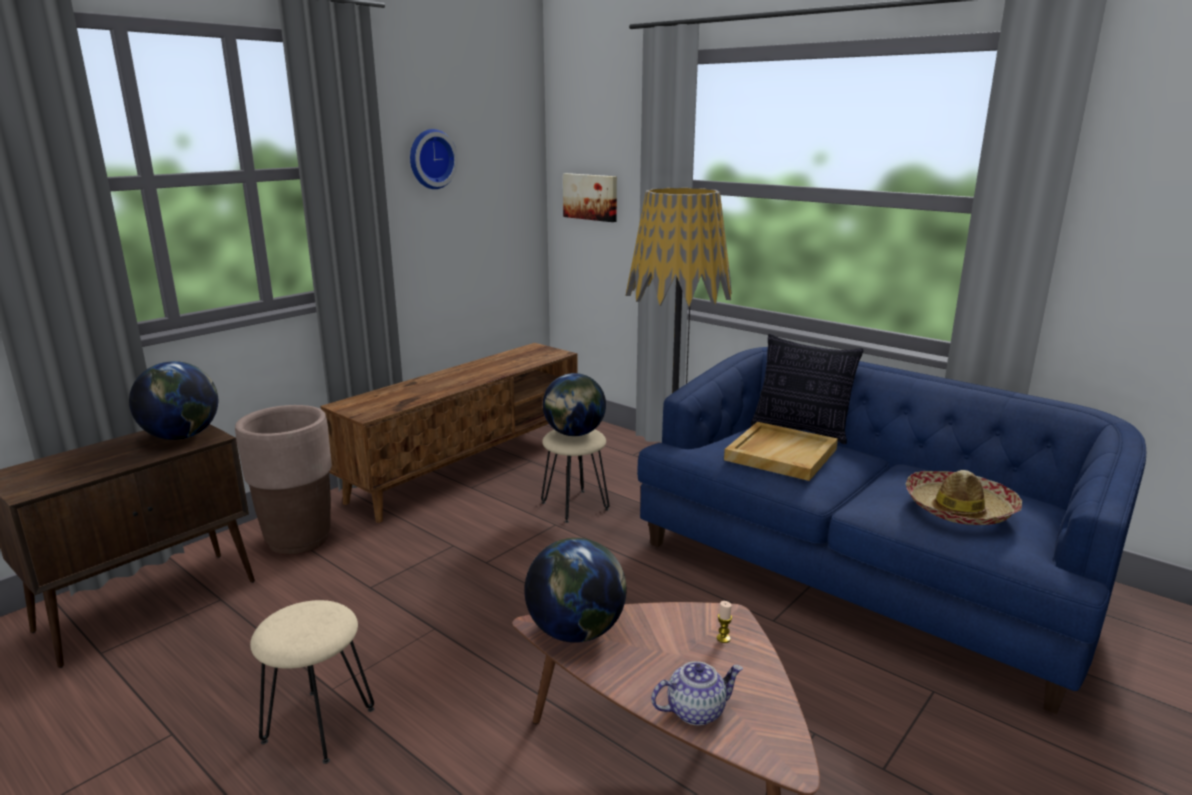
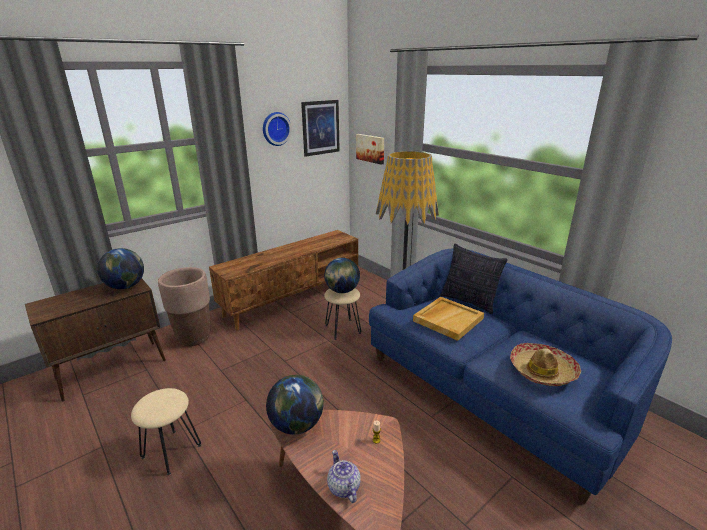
camera: 10 degrees right, 5 degrees up
teapot [651,661,743,726] -> teapot turned 105 degrees counterclockwise [327,450,361,503]
none -> picture [301,100,340,157]

